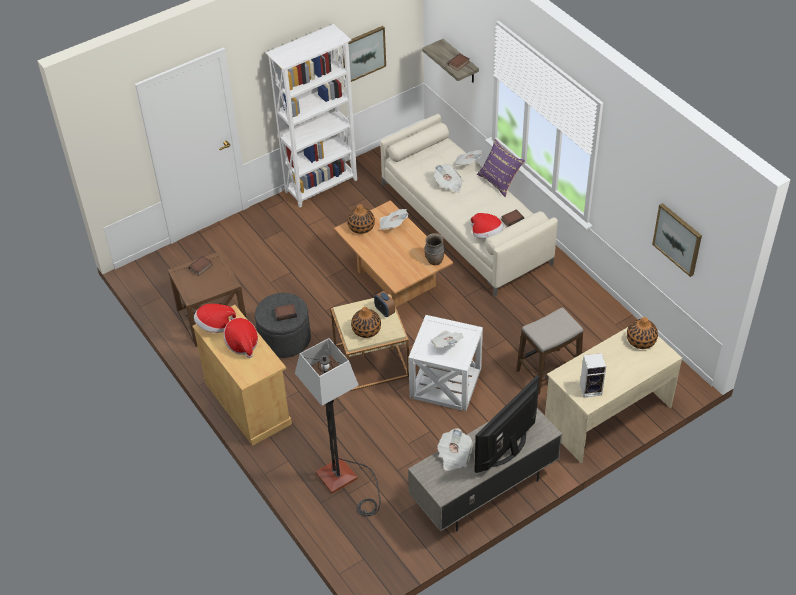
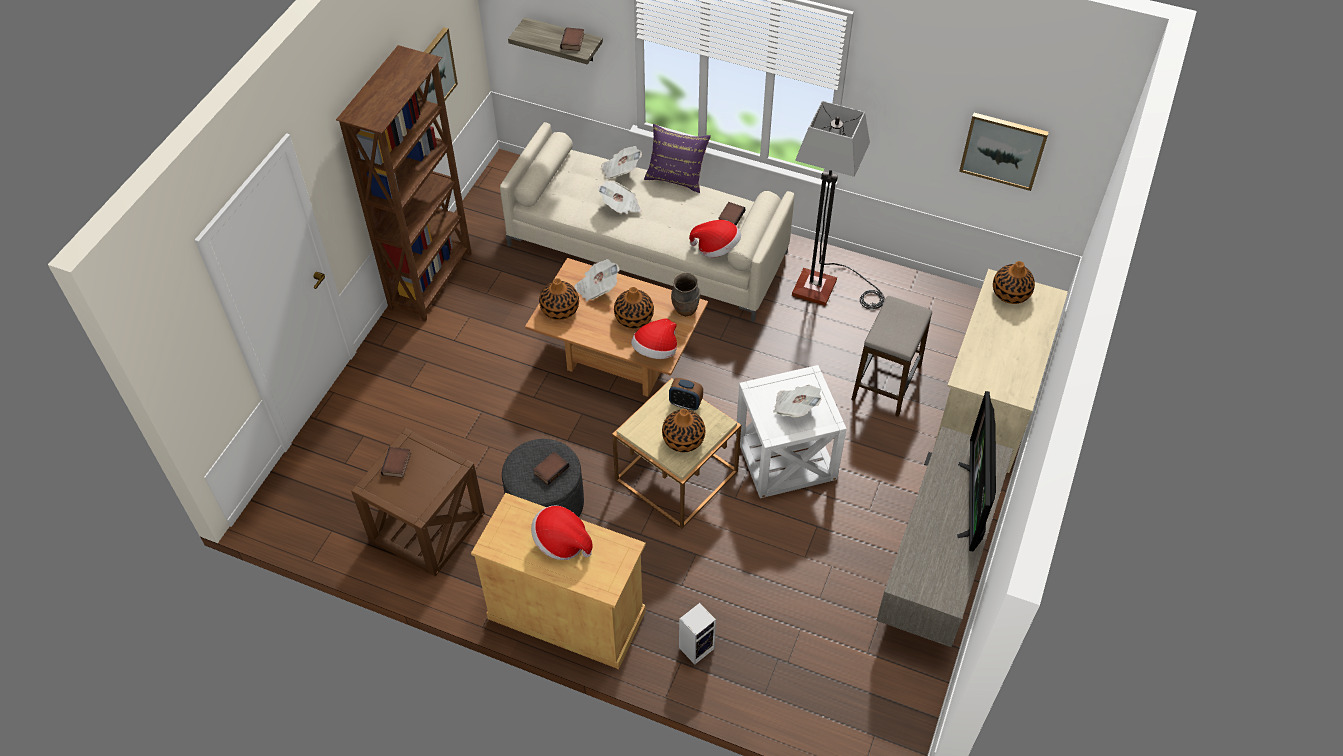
camera: 35 degrees left, 5 degrees up
hat [194,304,236,333] -> hat moved to [631,318,677,359]
white bookcase [266,24,357,207] -> brown bookcase [336,45,472,322]
floor lamp [295,338,381,516] -> floor lamp moved to [792,101,885,309]
newspaper [437,428,473,471] -> none
speaker [580,353,606,398] -> speaker moved to [679,603,716,664]
none -> vase [614,287,654,329]

